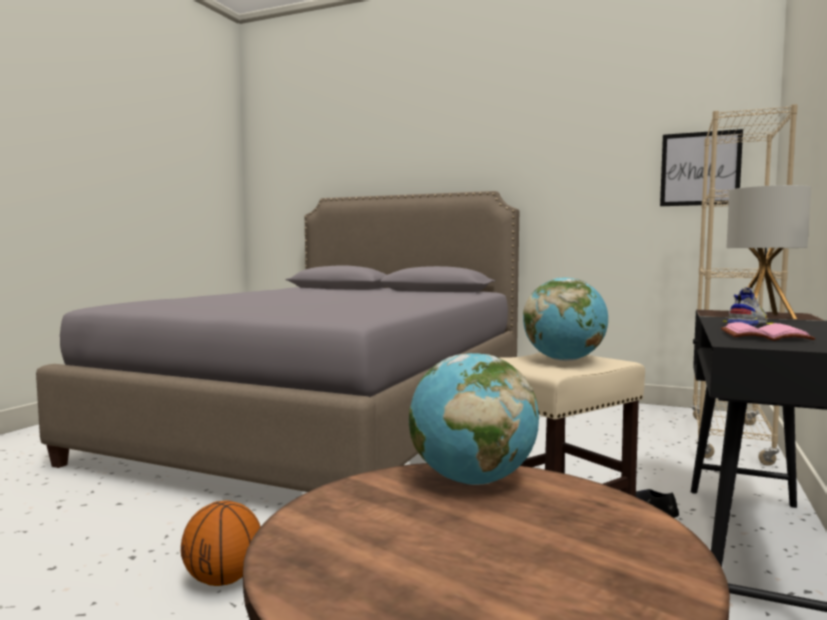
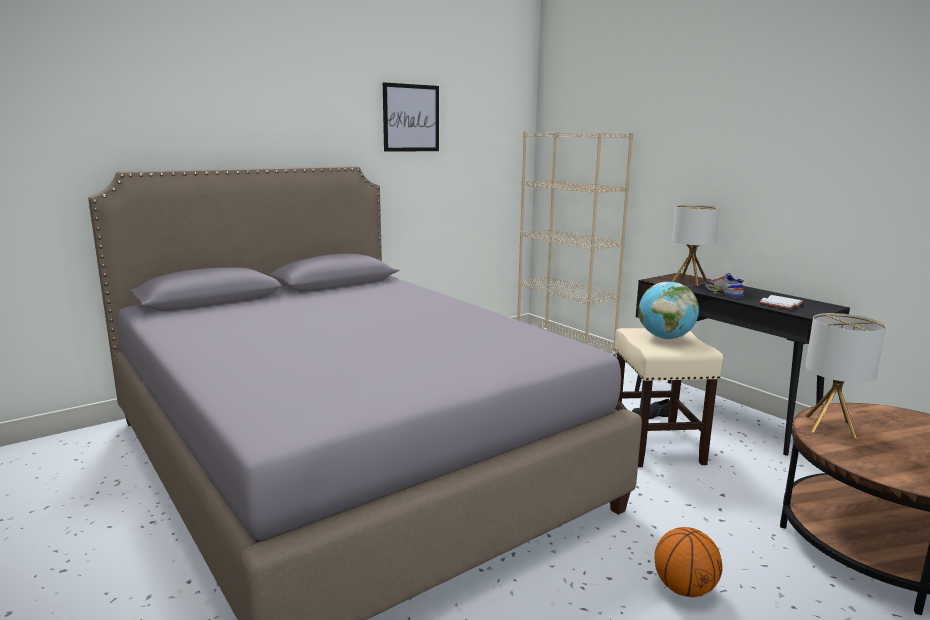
camera: 60 degrees left, 10 degrees up
globe [409,353,539,485] -> table lamp [805,313,886,439]
picture [660,129,743,206] -> picture moved to [383,82,439,152]
pink book [721,322,815,341] -> white book [758,295,805,310]

